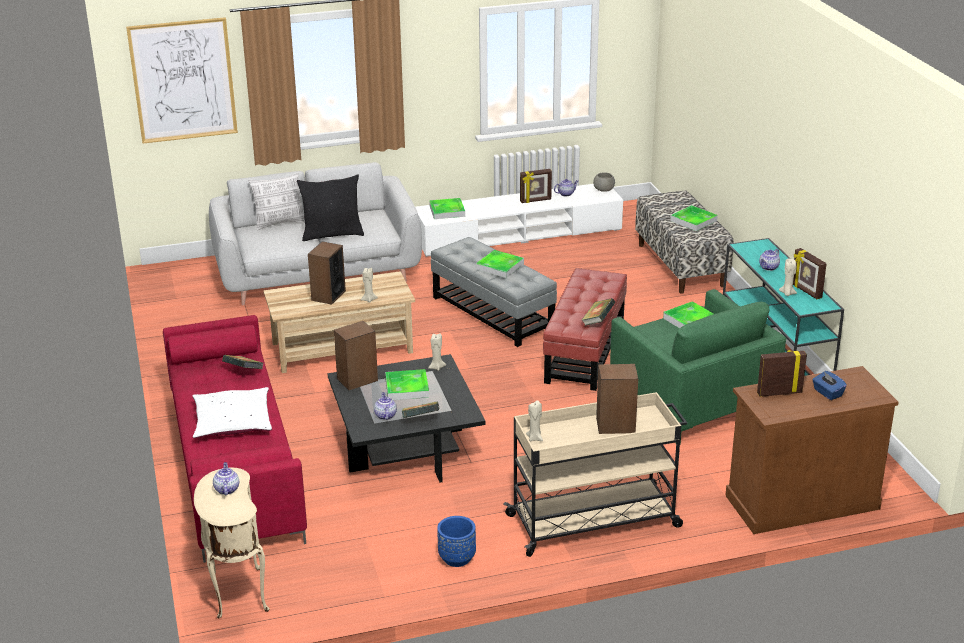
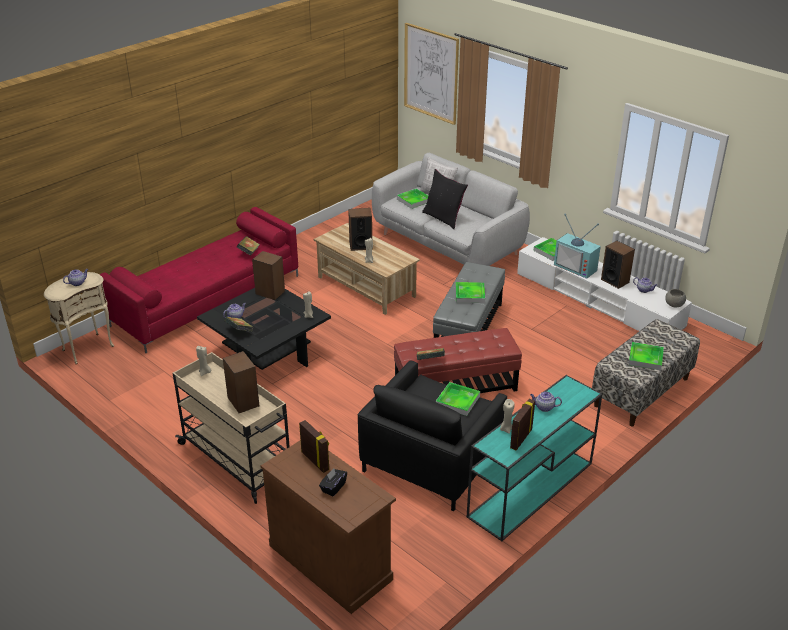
camera: 60 degrees right, 5 degrees up
white pillow [193,387,272,438] -> none
tray [385,369,429,400] -> tray moved to [397,189,428,209]
blue planter [437,516,476,567] -> none
picture frame [520,169,552,203] -> speaker [601,241,635,289]
green armchair [610,289,786,444] -> black armchair [358,360,507,511]
blue tissue box [812,371,847,400] -> black tissue box [319,468,347,496]
none -> television [554,214,601,279]

